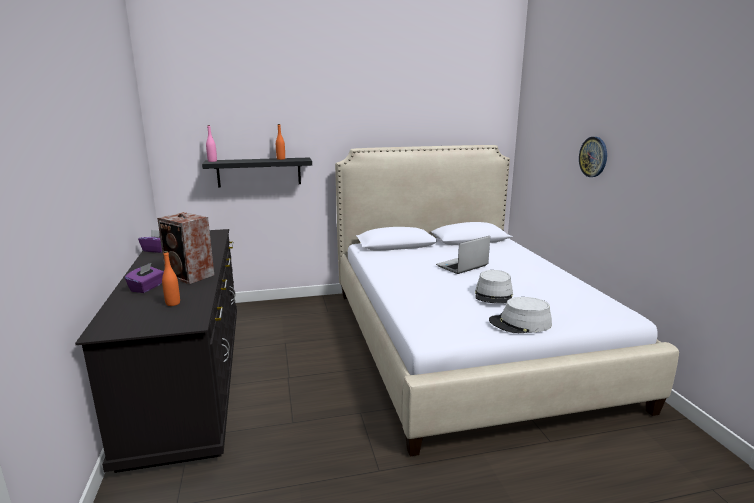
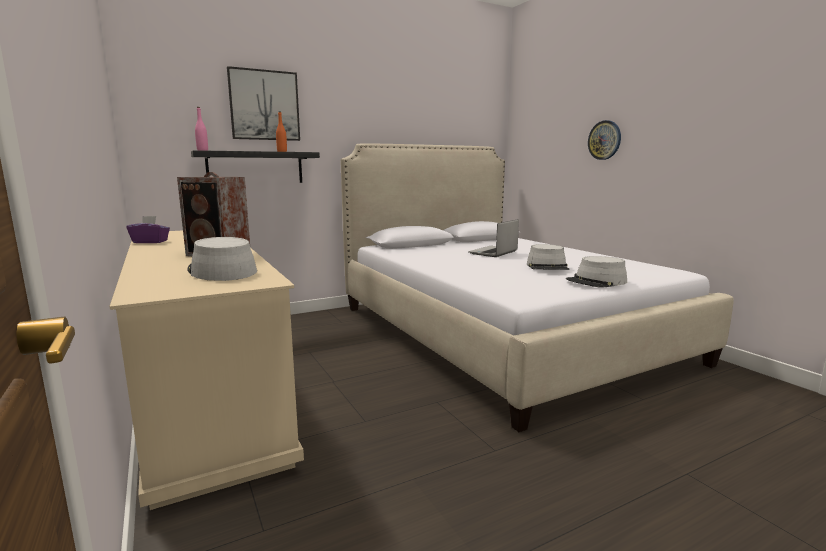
camera: 15 degrees left, 5 degrees down
black dresser [75,229,237,473] -> beige dresser [110,230,304,510]
purple tissue box [125,262,164,293] -> none
orange bottle [162,251,180,306] -> grey hat [187,237,257,281]
none -> picture [227,66,300,141]

